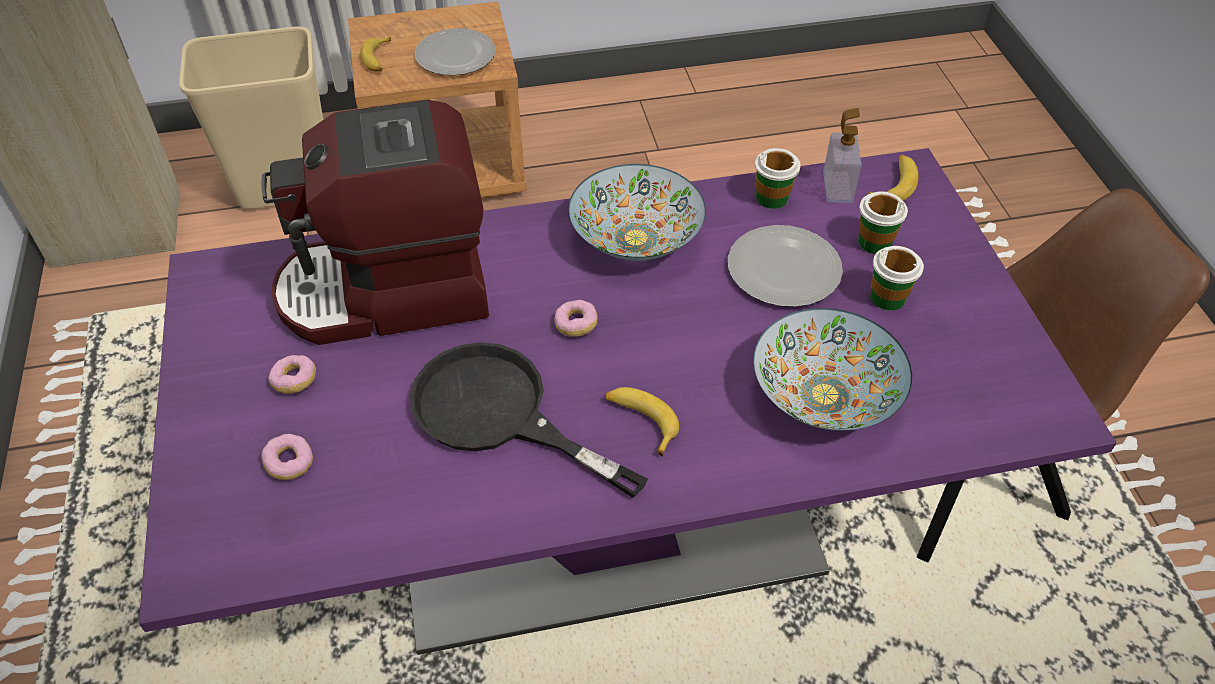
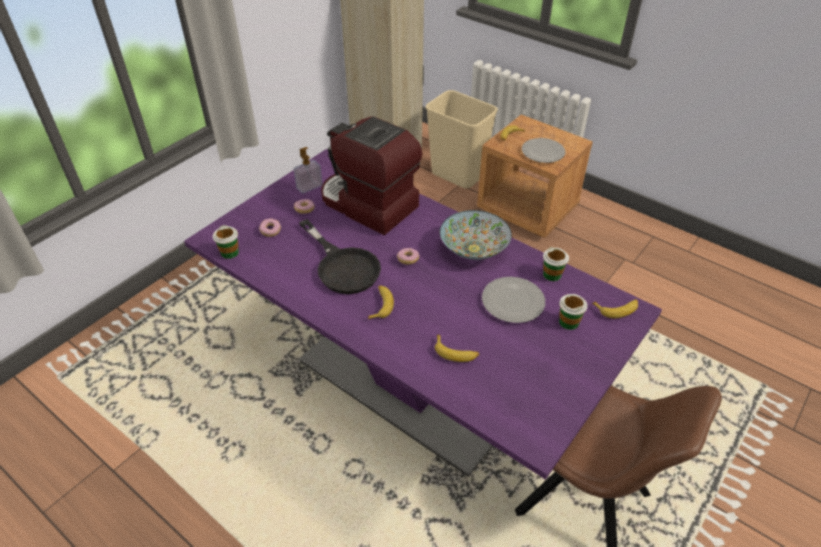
camera: 50 degrees right, 5 degrees down
black frying pan [410,342,648,498] -> black frying pan turned 150 degrees clockwise [299,219,381,294]
bowl [753,308,912,431] -> banana [435,334,479,362]
soap dispenser [823,108,862,203] -> soap dispenser moved to [293,147,323,194]
cup [871,246,924,311] -> cup moved to [213,225,239,259]

